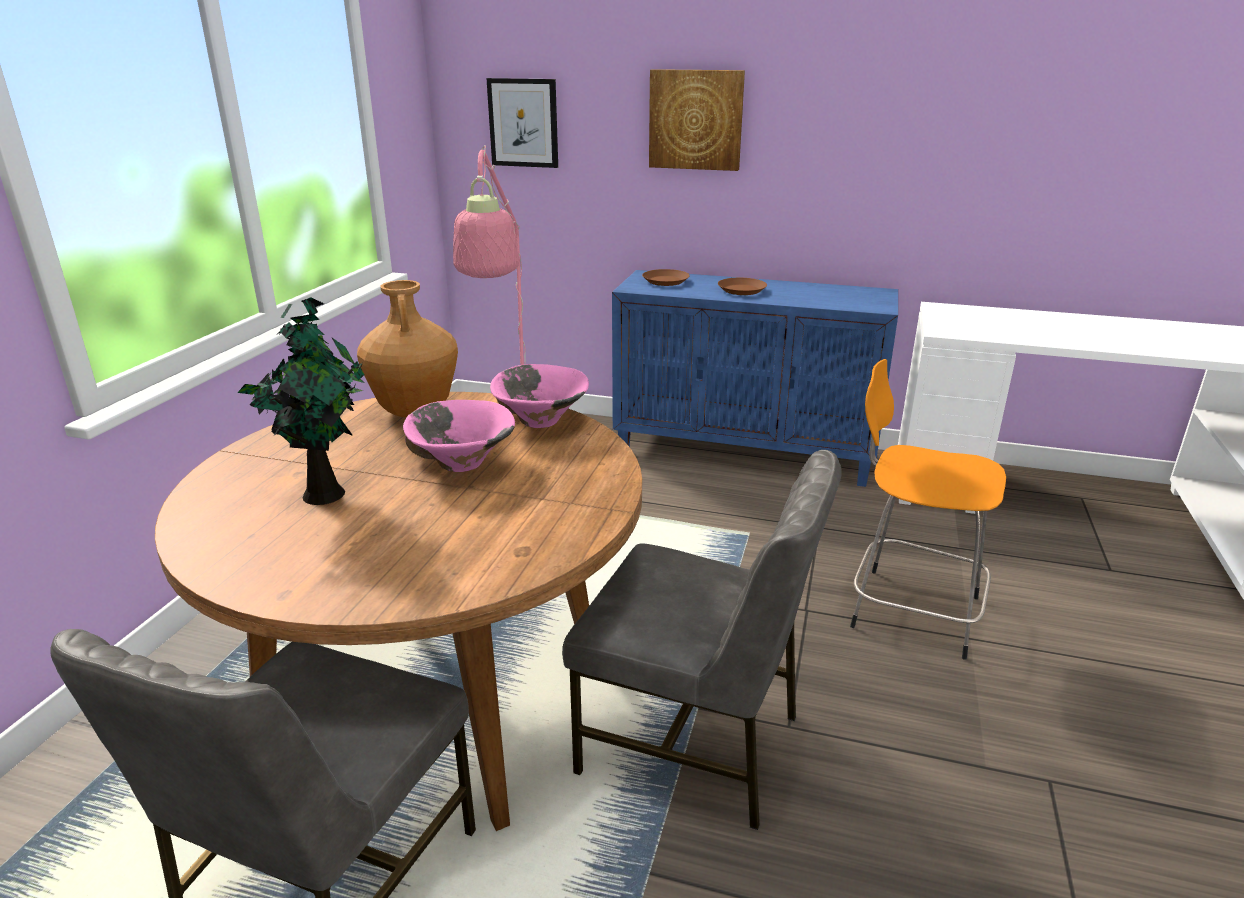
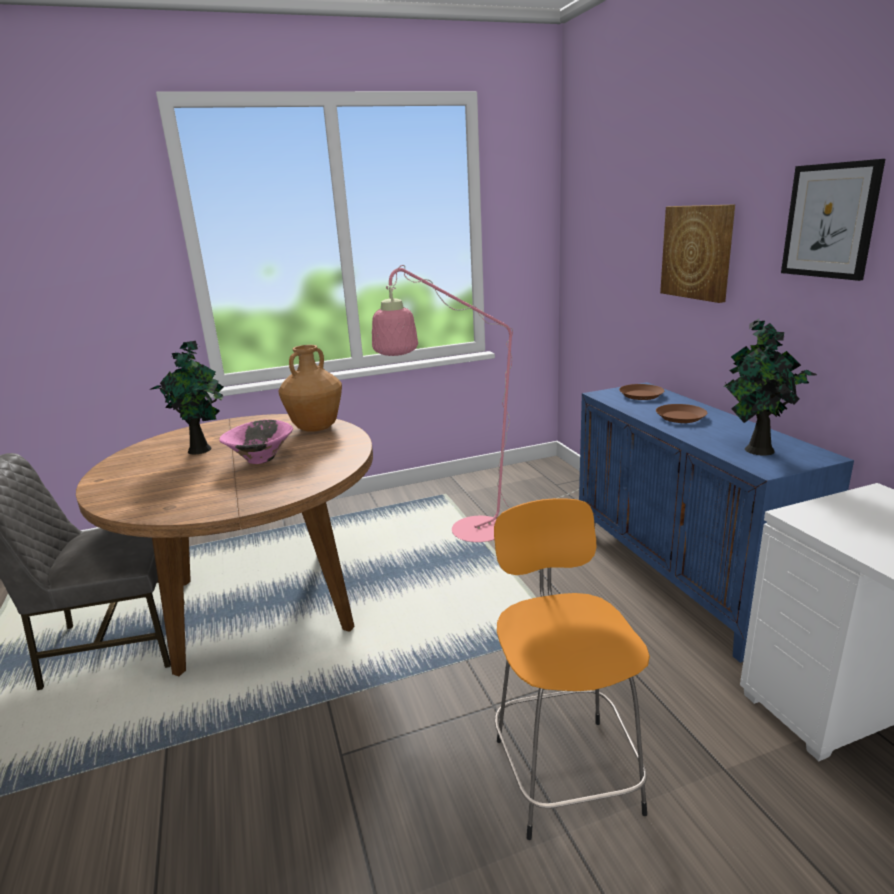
camera: 55 degrees right, 5 degrees down
picture [486,78,558,168] -> picture moved to [781,159,885,281]
pink bowl [490,364,589,428] -> none
grey chair [562,450,842,830] -> none
none -> potted plant [724,319,817,456]

